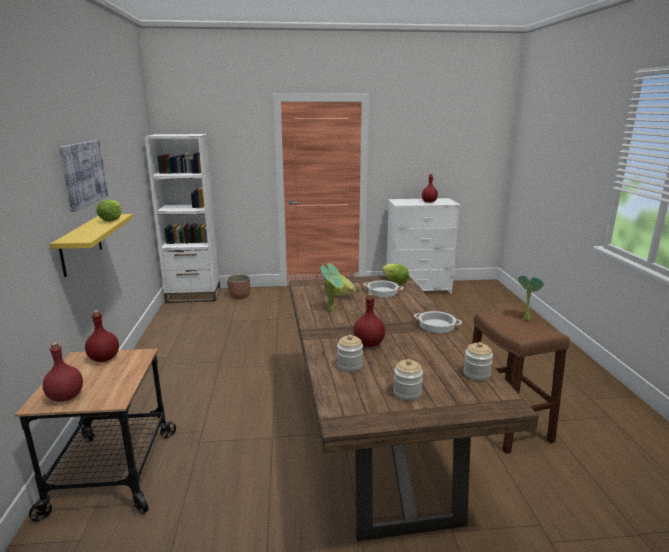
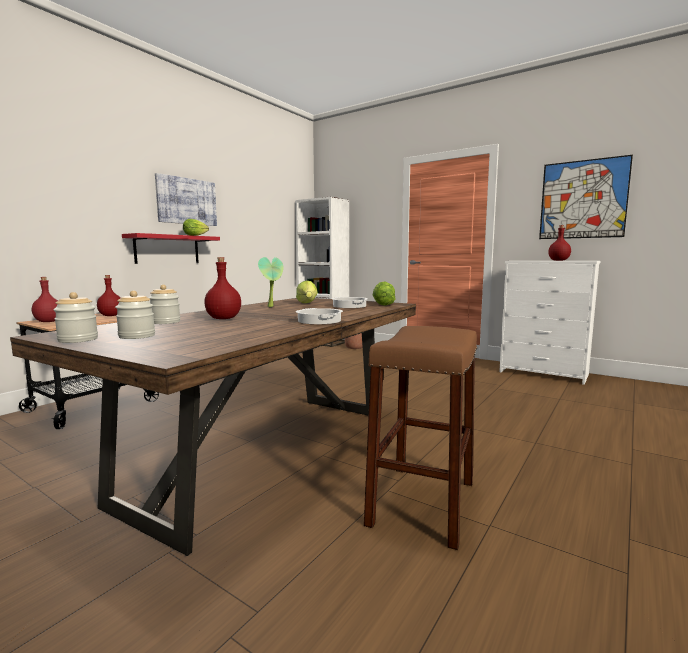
camera: 40 degrees right, 10 degrees down
yellow shelf [50,214,133,277] -> red shelf [122,233,220,264]
jar [463,342,493,381] -> jar moved to [53,292,98,343]
potted plant [518,275,544,320] -> none
none -> picture [539,155,633,239]

